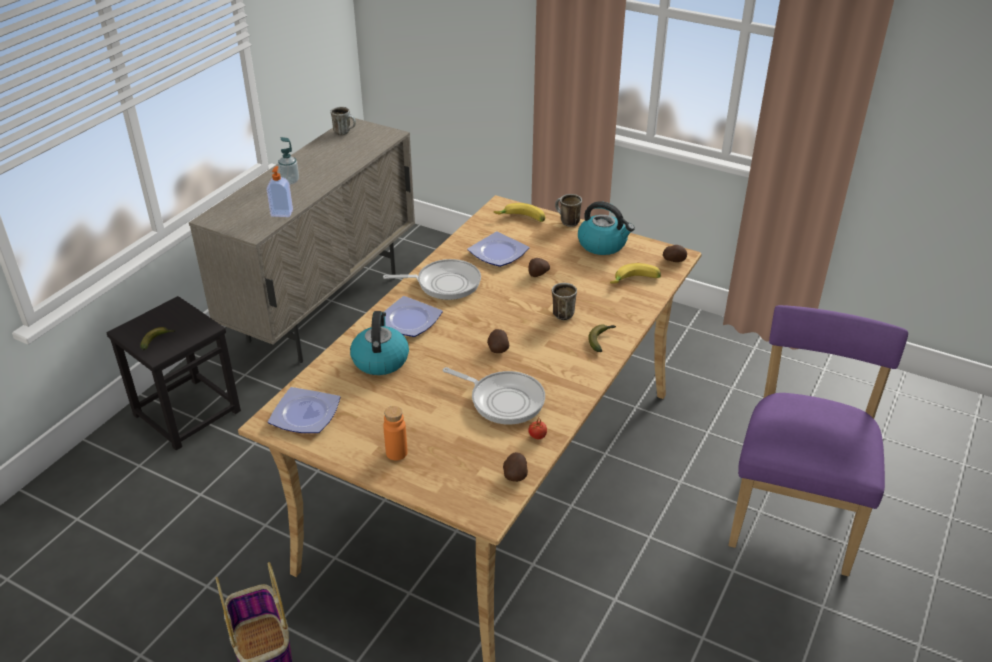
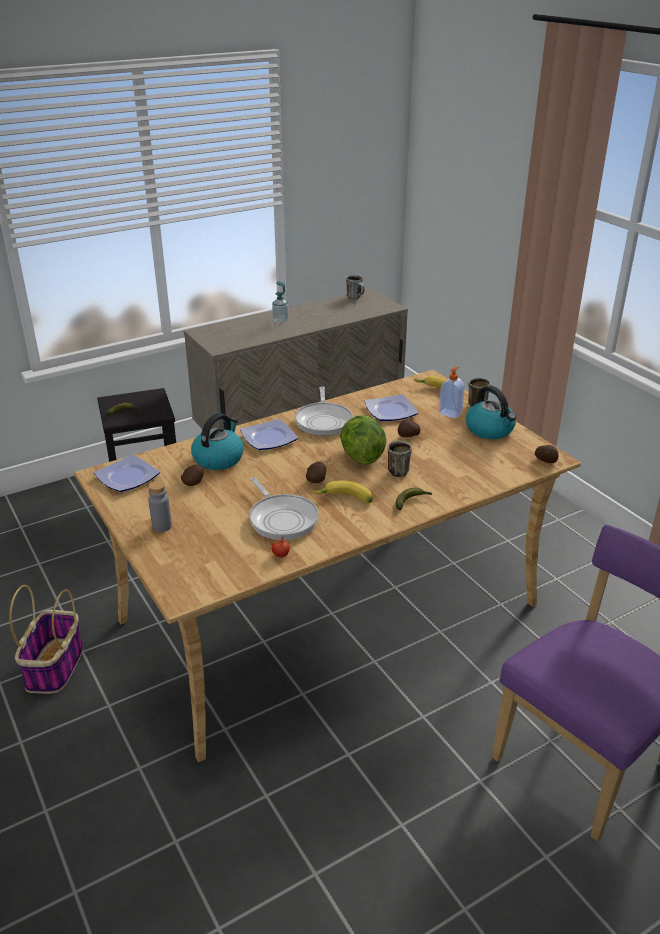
camera: 30 degrees right, 5 degrees down
soap dispenser [267,166,293,217] -> soap dispenser moved to [439,367,465,419]
frying pan [383,259,481,300] -> frying pan turned 60 degrees clockwise [295,387,353,436]
orange bottle [383,406,407,461] -> grey bottle [148,481,172,532]
potato [503,452,528,482] -> potato moved to [181,465,204,486]
banana [610,263,661,284] -> banana moved to [312,480,373,503]
none -> lettuce [340,415,387,465]

